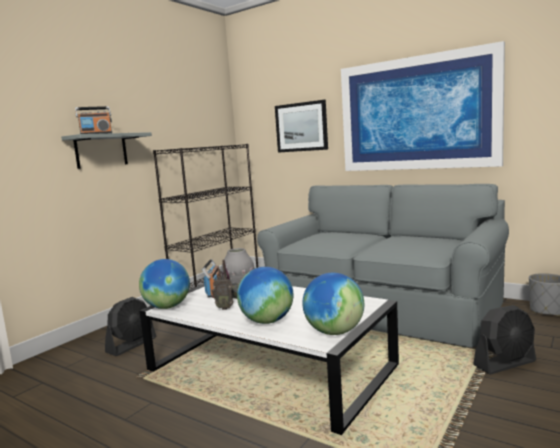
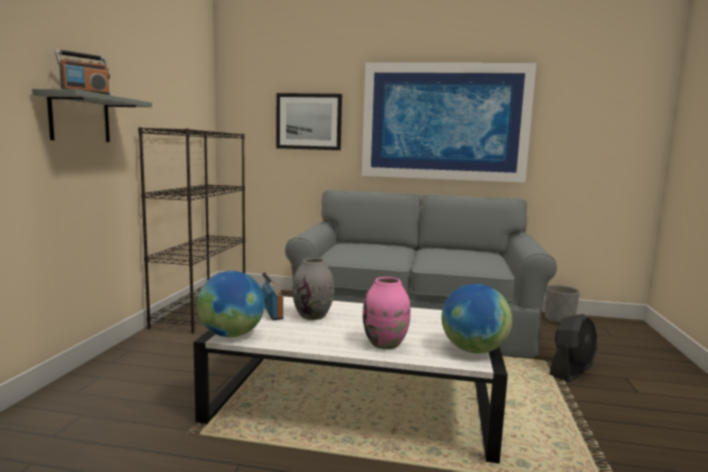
camera: 25 degrees left, 0 degrees up
black fan [105,297,156,356] -> none
radio [212,260,234,310] -> none
globe [237,267,293,324] -> pink vase [363,277,411,349]

